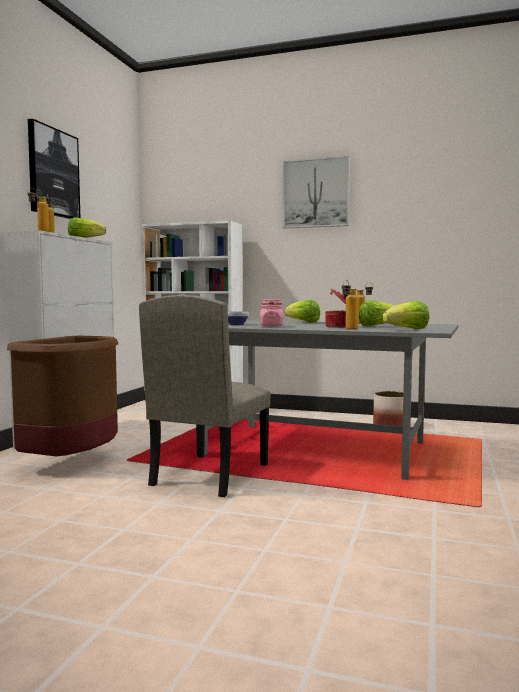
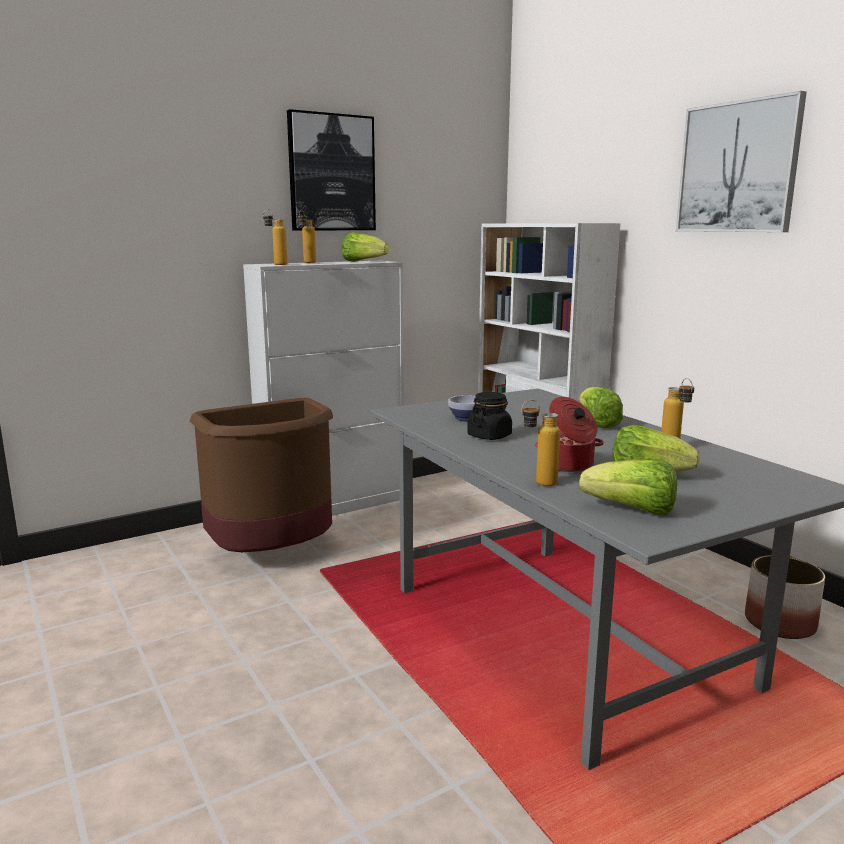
camera: 40 degrees right, 10 degrees up
beige chair [139,295,271,497] -> none
pink jar [260,299,283,327] -> black jar [467,392,512,440]

